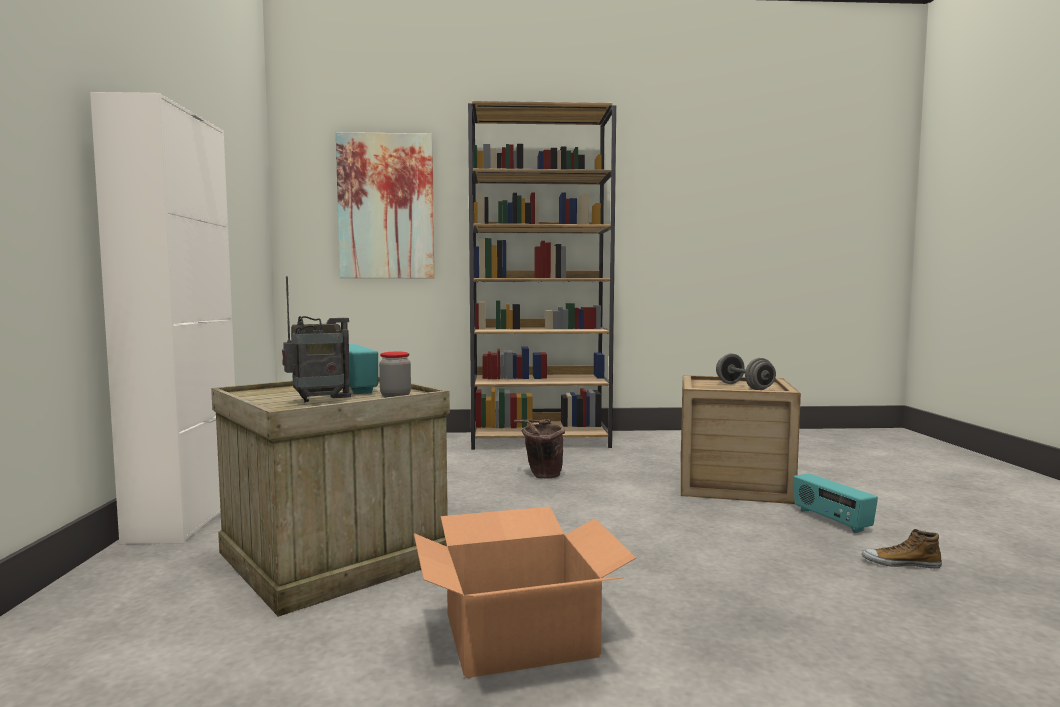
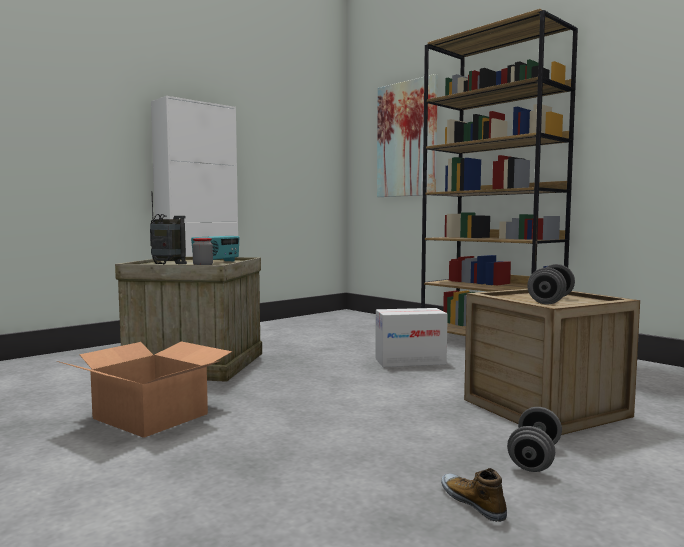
camera: 50 degrees right, 0 degrees up
brown bucket [514,419,565,479] -> cardboard box [375,308,448,367]
radio [794,474,878,533] -> grey dumbbell [507,407,562,472]

